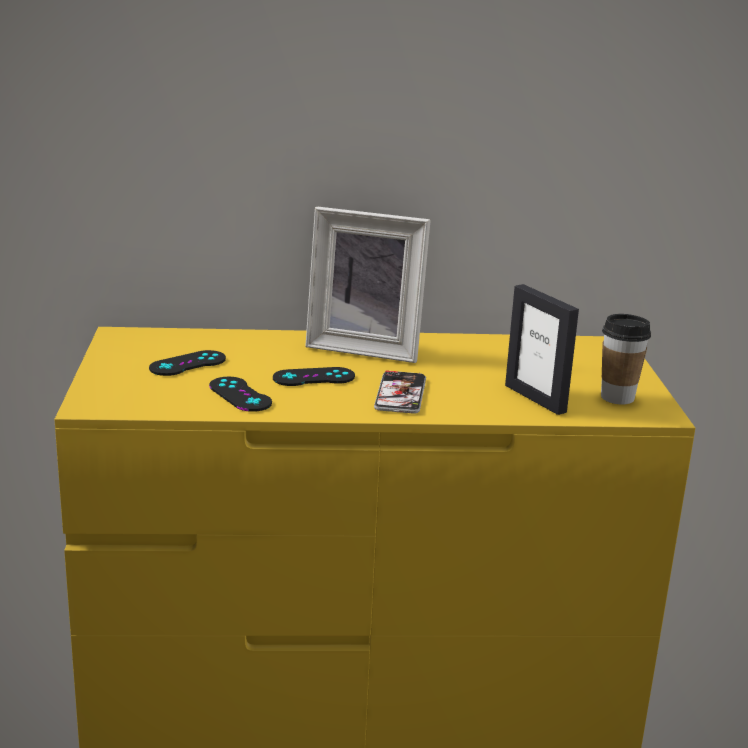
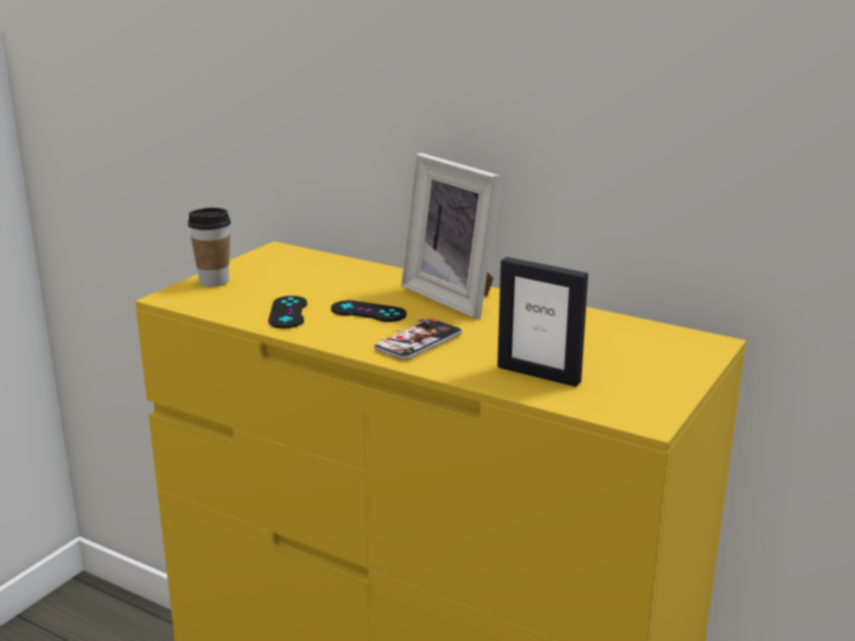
camera: 35 degrees right, 0 degrees up
black game controller [149,350,226,376] -> none
picture frame [505,284,579,415] -> picture frame turned 60 degrees counterclockwise [497,257,588,387]
cup [601,314,651,404] -> cup moved to [188,208,231,287]

